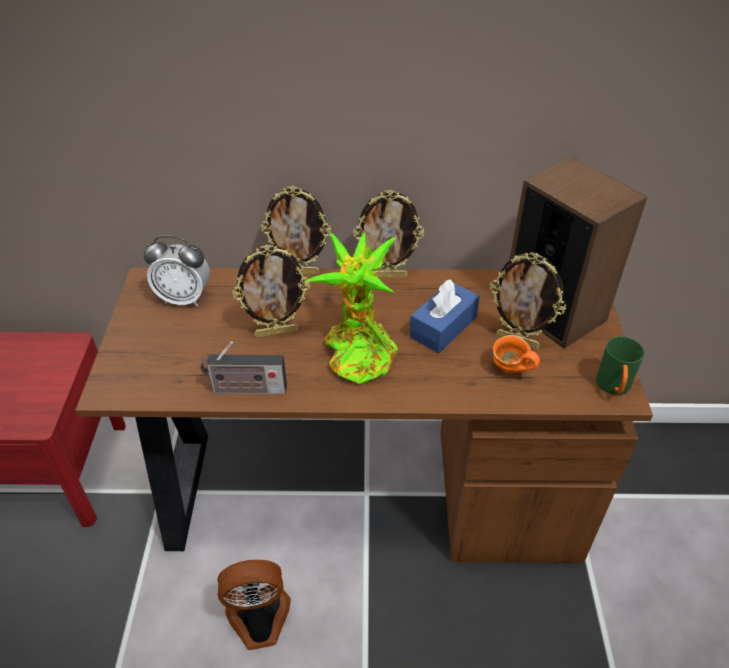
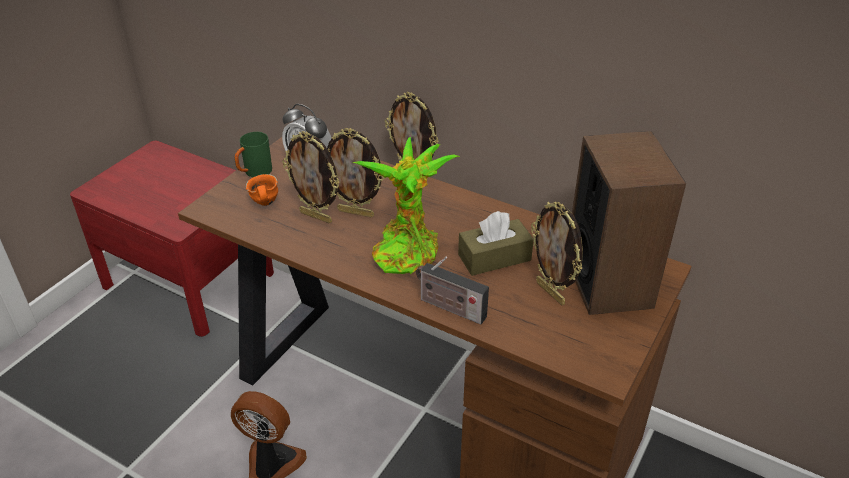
camera: 30 degrees right, 5 degrees down
radio [200,341,287,394] -> radio moved to [416,257,489,324]
picture frame [353,190,424,278] -> picture frame moved to [282,131,340,223]
blue tissue box [409,279,480,353] -> brown tissue box [458,211,534,276]
orange mug [493,335,540,373] -> orange mug moved to [246,174,278,206]
green mug [596,336,644,395] -> green mug moved to [234,132,272,177]

